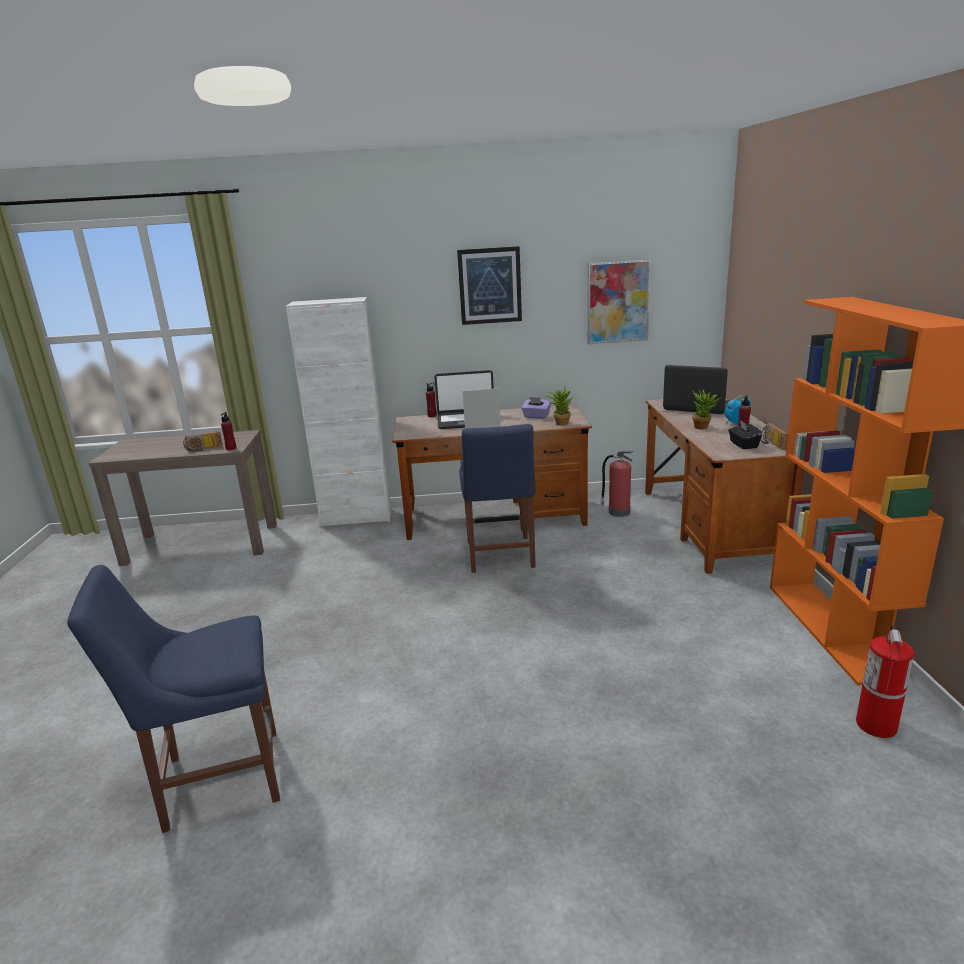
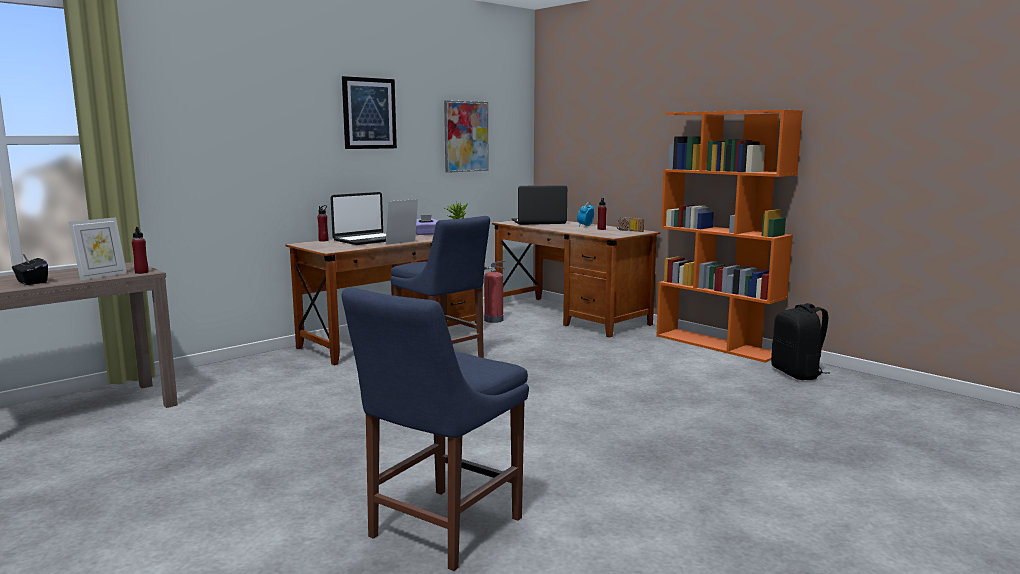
camera: 40 degrees left, 10 degrees down
radio [183,431,223,452] -> picture frame [69,217,127,280]
white cabinet [286,297,391,527] -> none
potted plant [692,389,723,429] -> none
black tissue box [728,420,762,449] -> black tissue box moved to [12,254,48,285]
fire extinguisher [856,625,914,738] -> black backpack [771,303,830,380]

